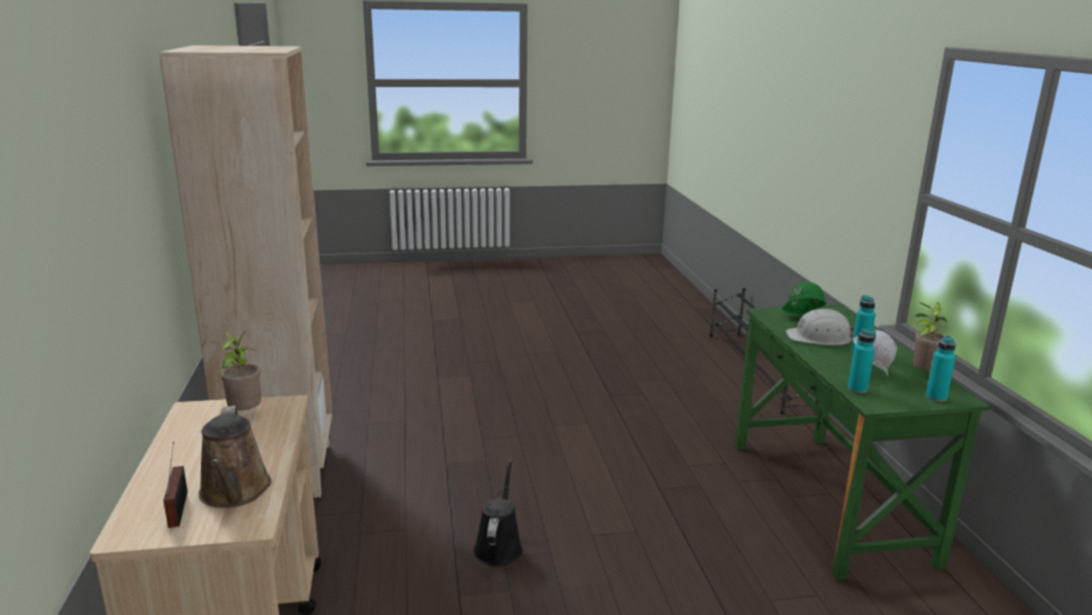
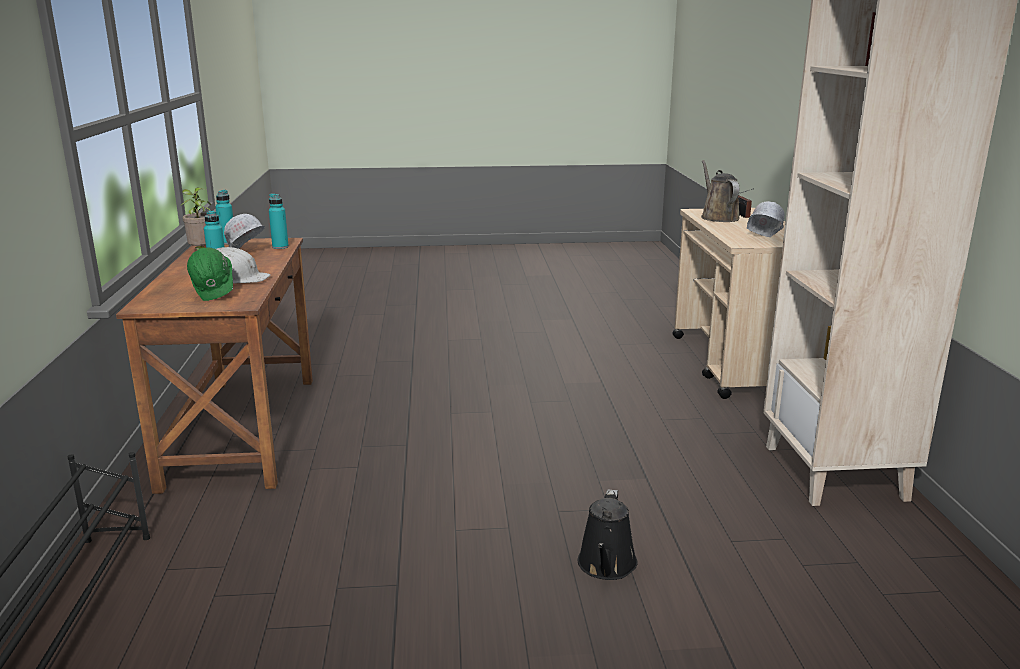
camera: 175 degrees left, 0 degrees up
potted plant [219,331,261,411] -> white hard hat [747,201,785,237]
black watering can [473,460,523,566] -> black watering can moved to [578,489,638,580]
green desk [735,304,990,581] -> brown desk [116,238,313,494]

